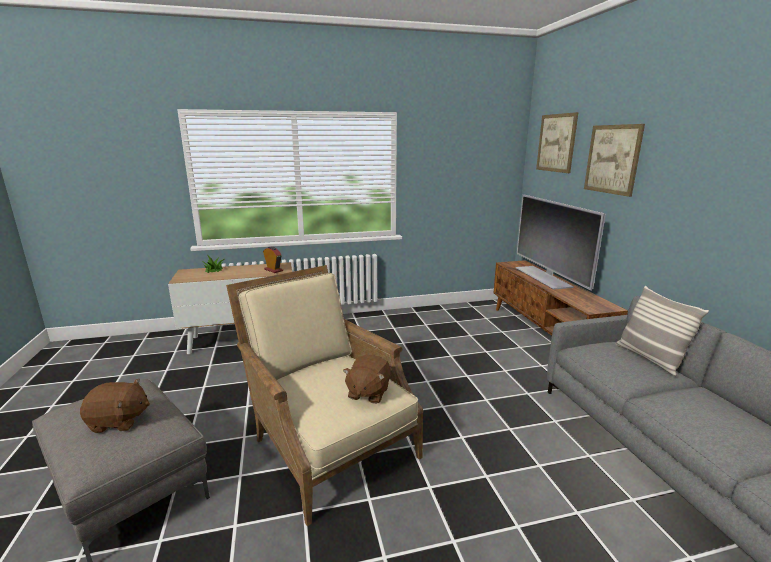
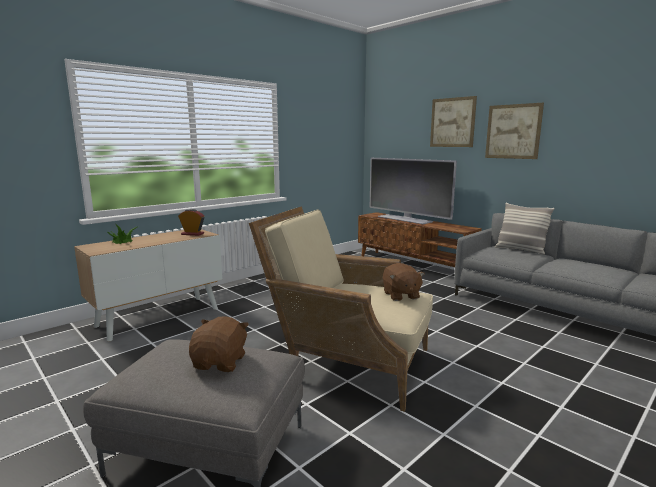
camera: 30 degrees left, 5 degrees down
brown plush toy [80,379,150,433] -> brown plush toy turned 45 degrees counterclockwise [189,316,249,372]
picture [536,112,578,173] -> picture moved to [485,103,544,159]

